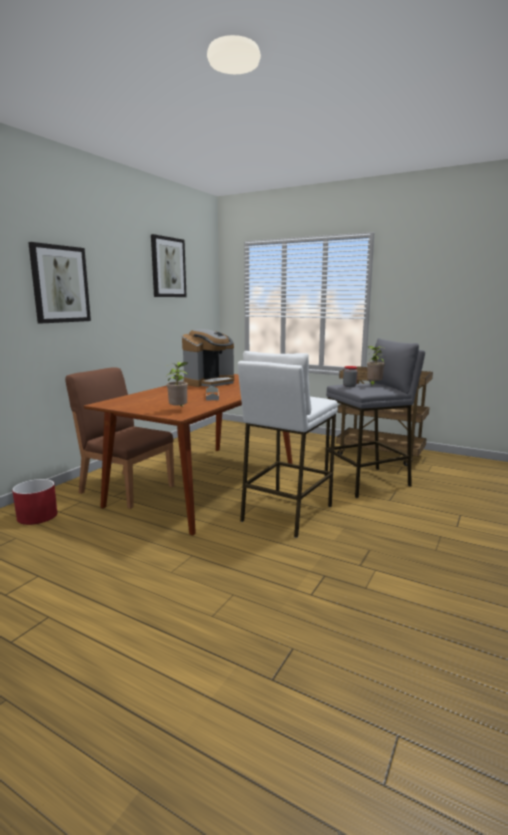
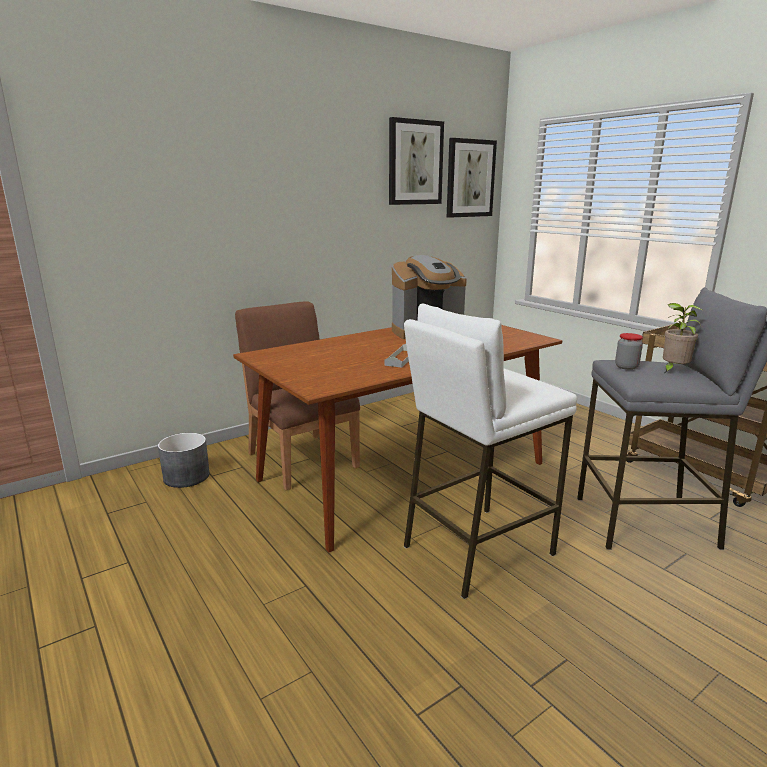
camera: 25 degrees right, 5 degrees up
red planter [12,479,57,525] -> grey planter [158,433,210,488]
picture [28,242,91,324] -> picture moved to [447,138,497,218]
potted plant [166,362,188,407] -> none

